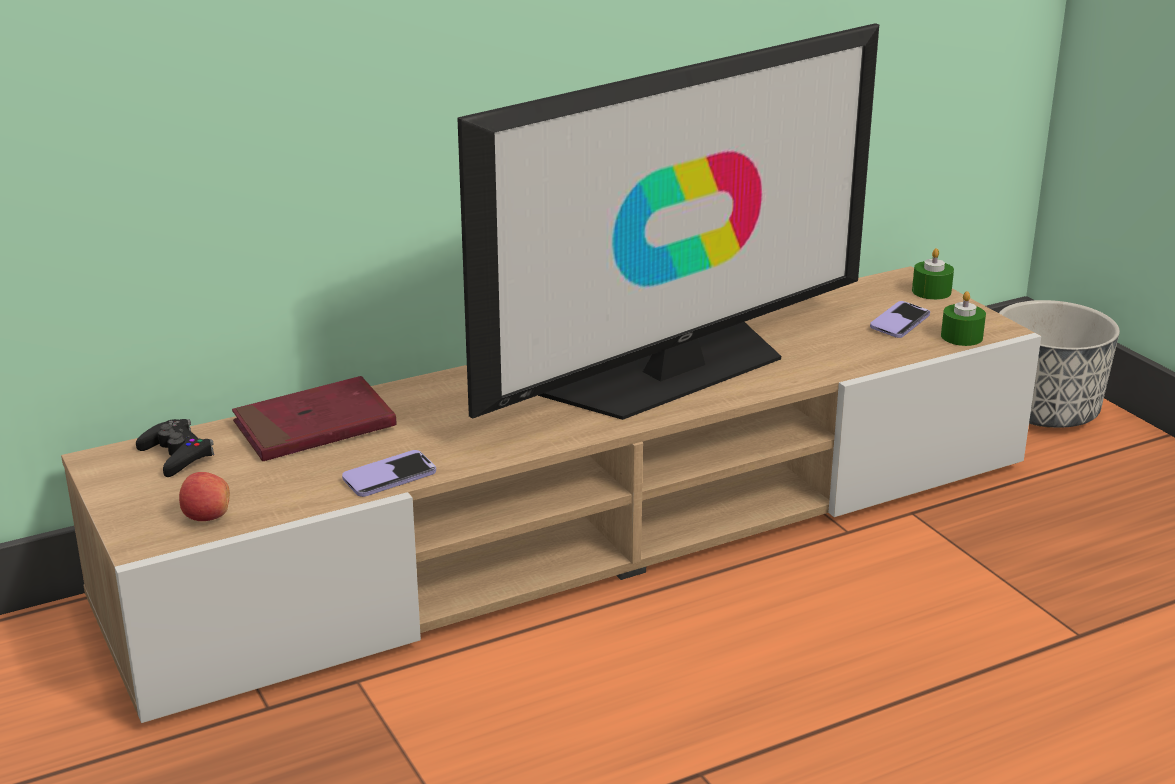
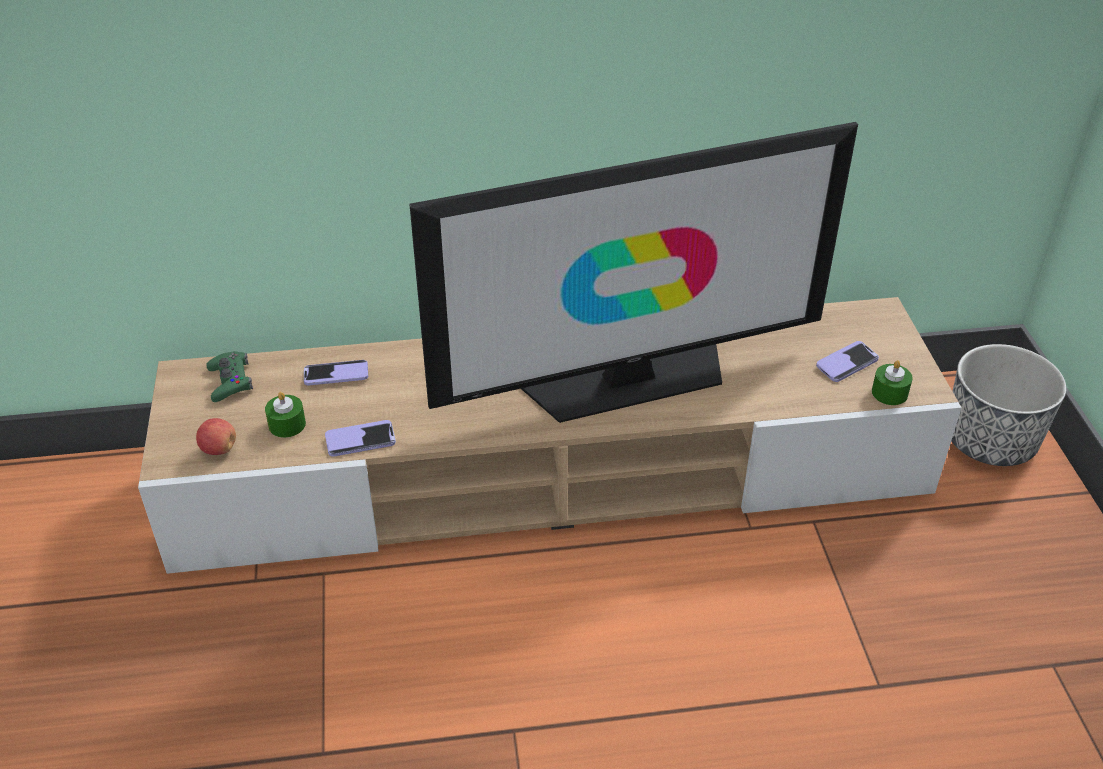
camera: 20 degrees right, 15 degrees up
black game controller [136,419,214,477] -> green game controller [206,351,253,402]
red book [232,376,397,461] -> phone [304,360,368,386]
green candle [912,248,954,300] -> green candle moved to [265,392,306,438]

